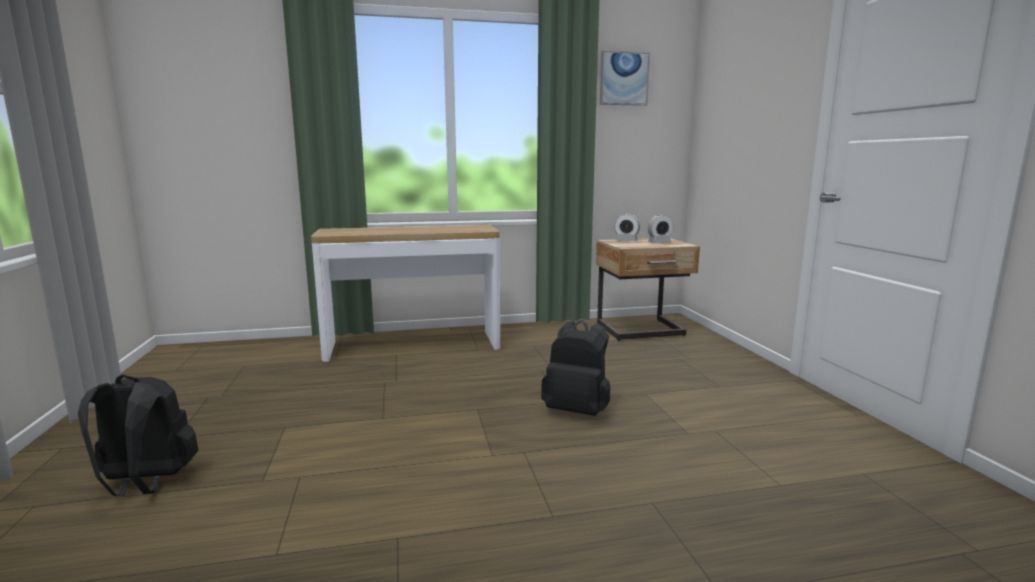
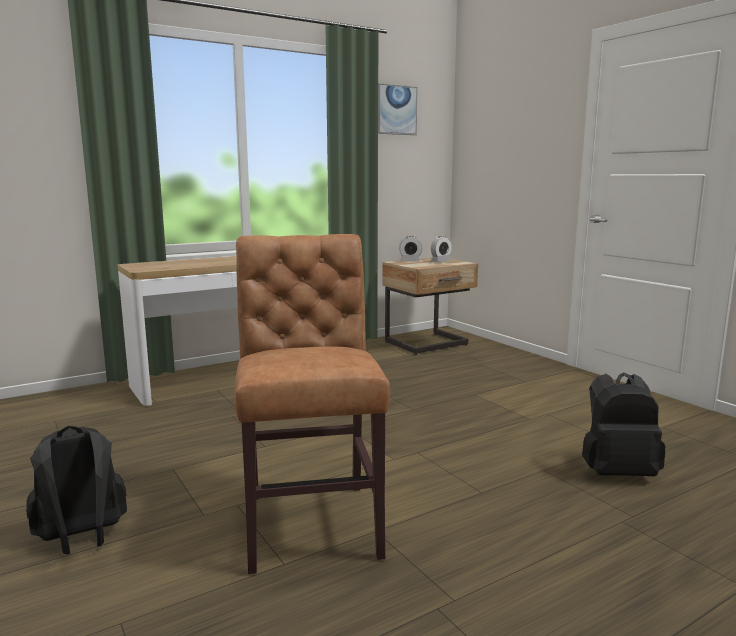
camera: 20 degrees left, 0 degrees up
black backpack [541,320,610,416] -> black backpack moved to [582,372,665,476]
none -> brown chair [234,234,390,574]

